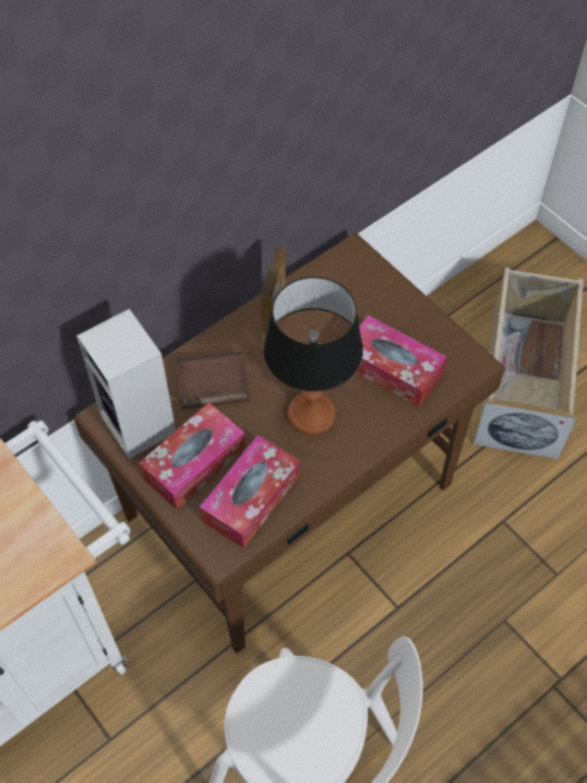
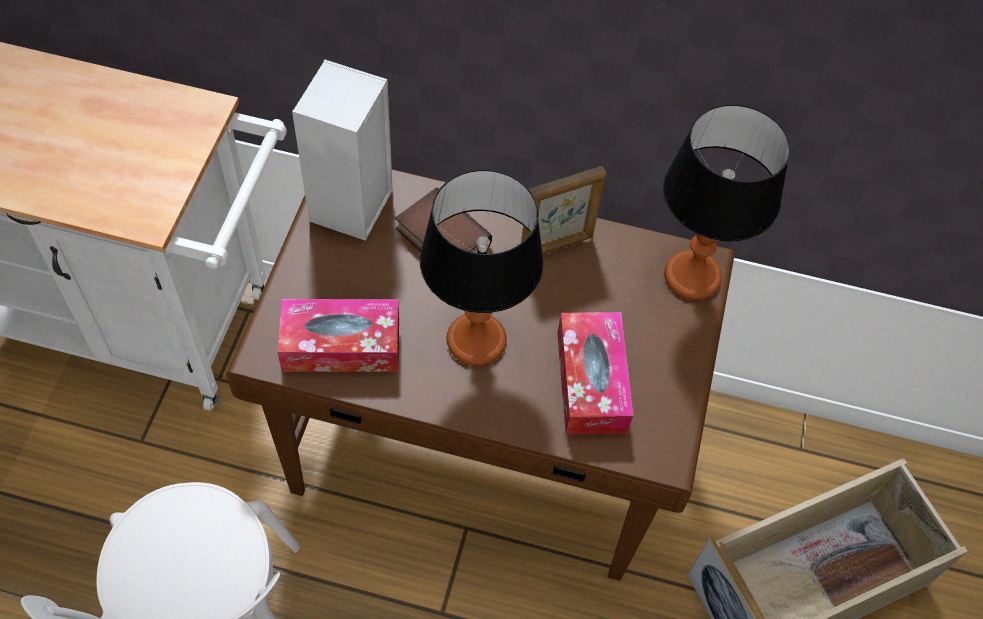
camera: 50 degrees right, 0 degrees up
tissue box [139,403,245,510] -> none
none -> table lamp [663,104,790,300]

